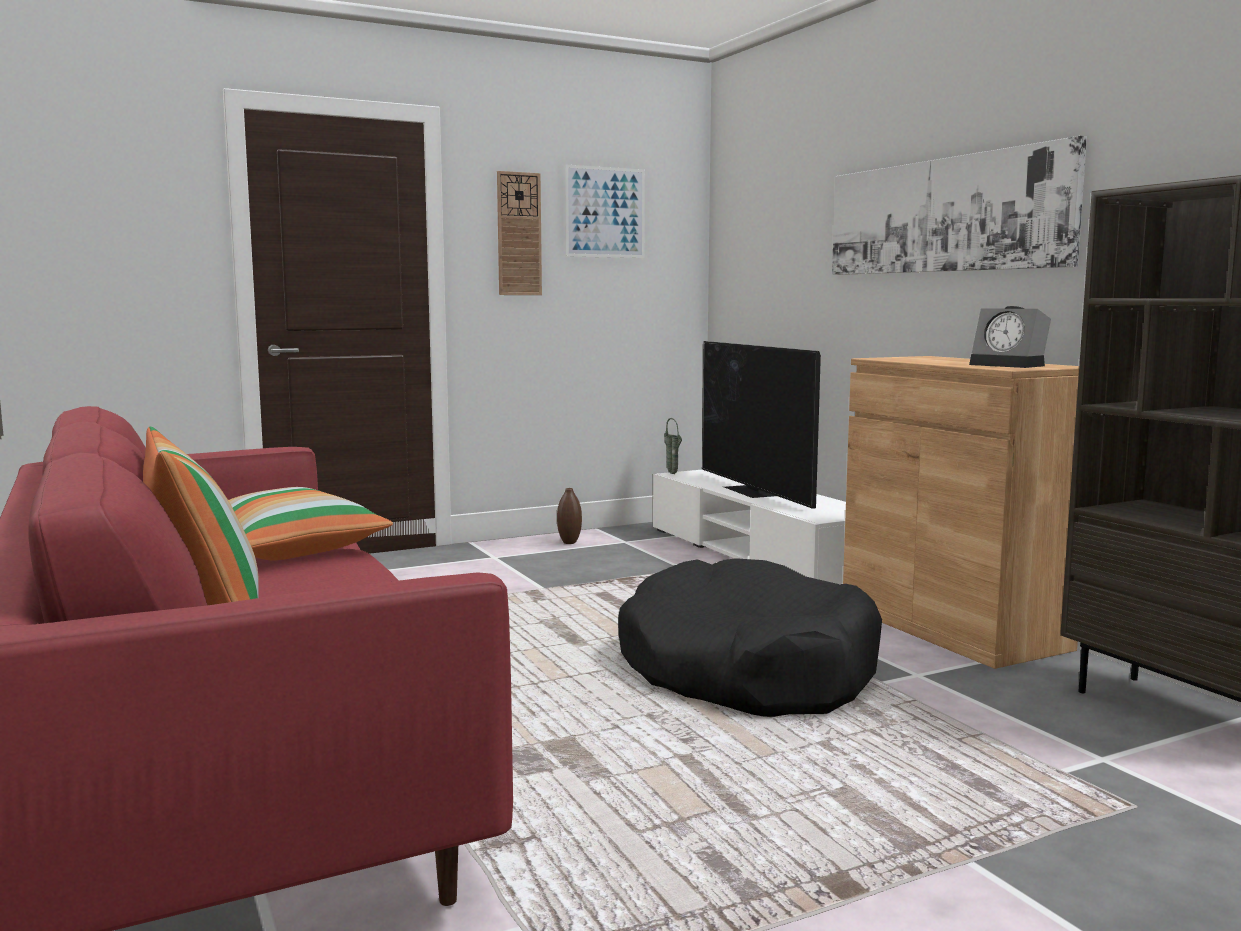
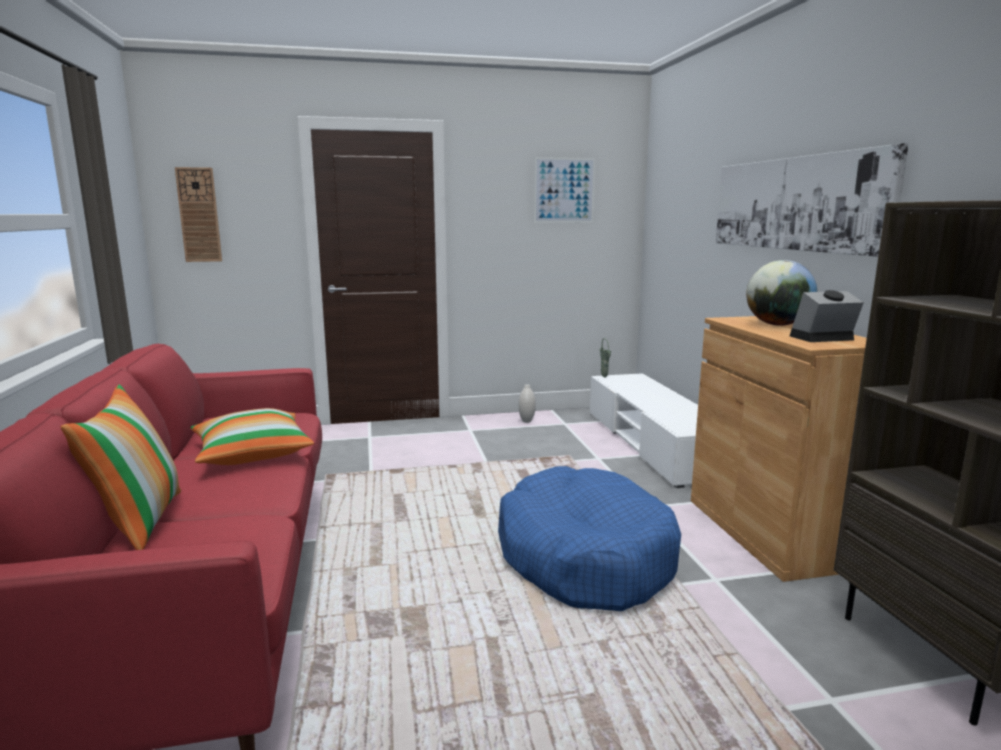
camera: 15 degrees right, 5 degrees up
wall clock [497,171,542,295] -> wall clock moved to [175,167,222,262]
brown vase [557,488,582,544] -> white vase [519,385,536,423]
black dog bed [618,558,882,717] -> blue dog bed [498,466,681,611]
television [702,341,821,509] -> none
alarm clock [969,306,1051,368] -> alarm clock turned 105 degrees clockwise [790,290,864,342]
none -> globe [746,260,817,326]

